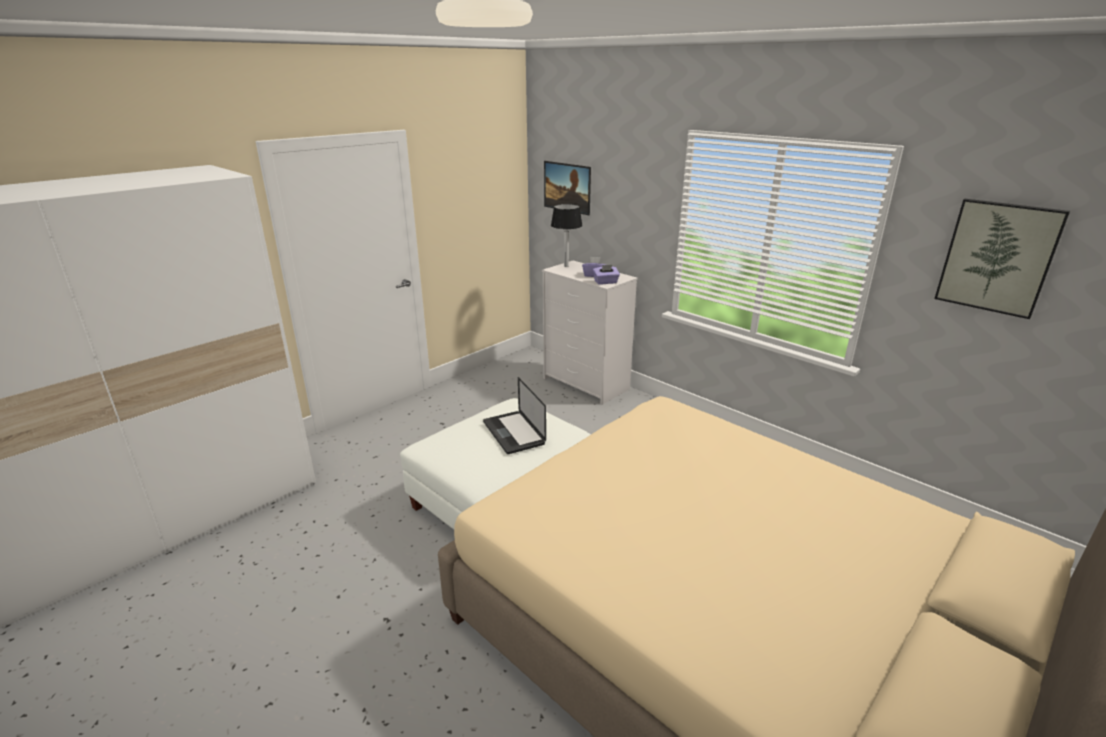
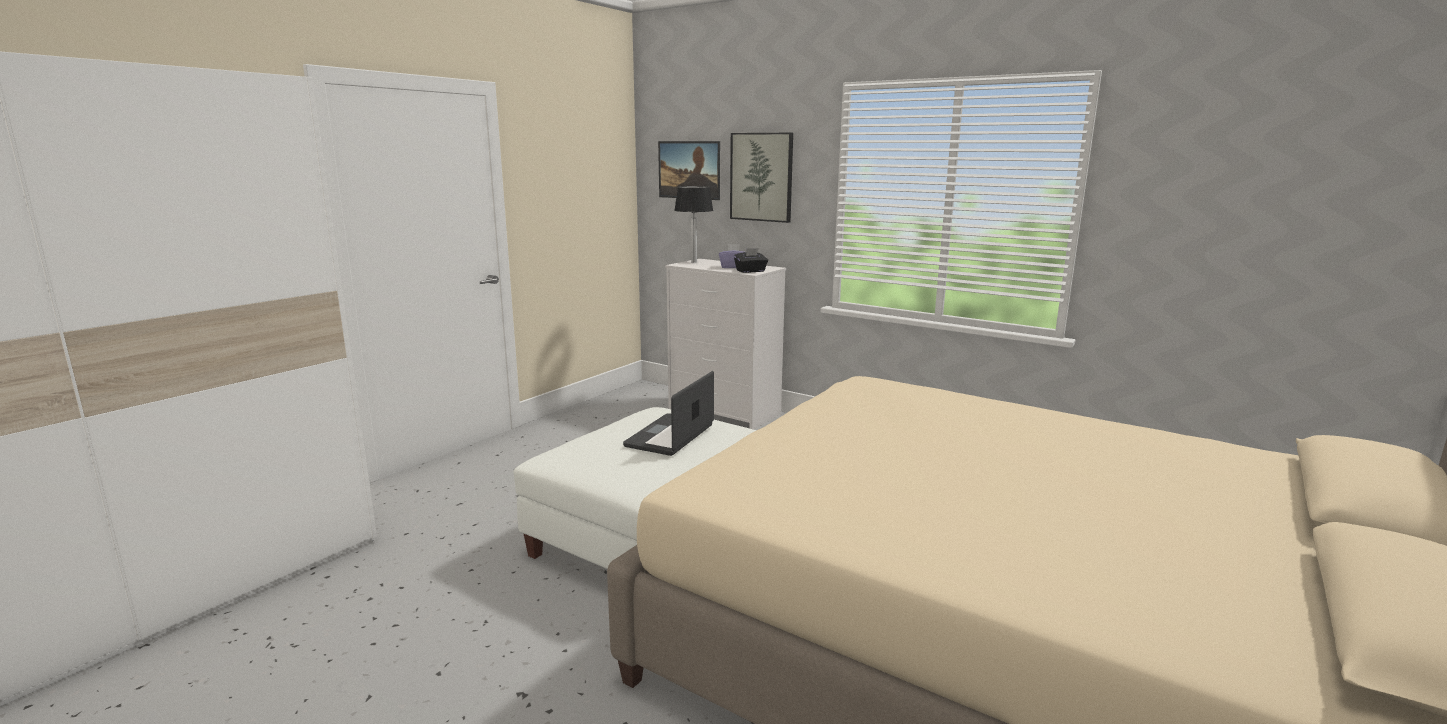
camera: 10 degrees left, 10 degrees down
laptop [483,377,546,454] -> laptop turned 60 degrees clockwise [623,371,714,456]
purple tissue box [593,265,620,285] -> black tissue box [734,248,768,273]
picture [935,199,1070,319] -> picture moved to [730,133,793,223]

